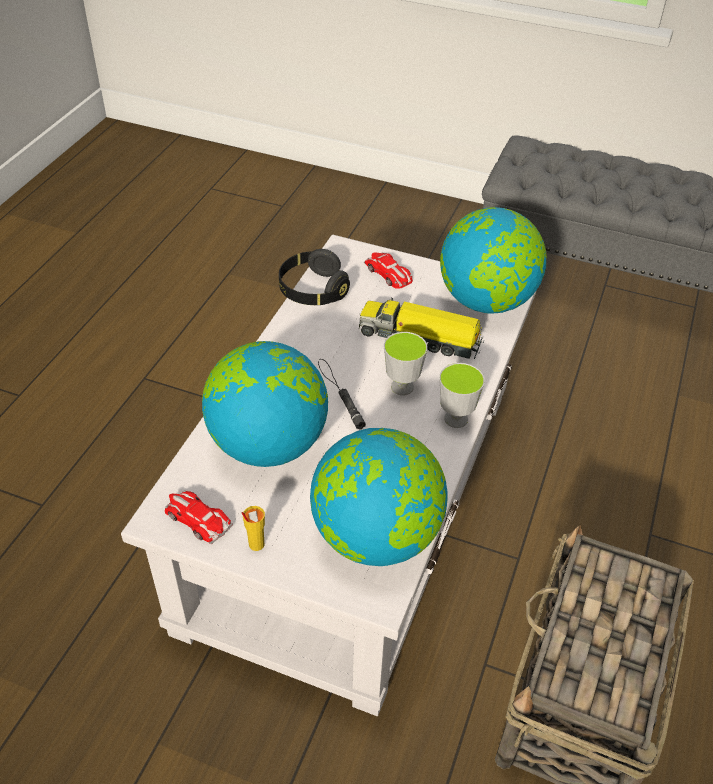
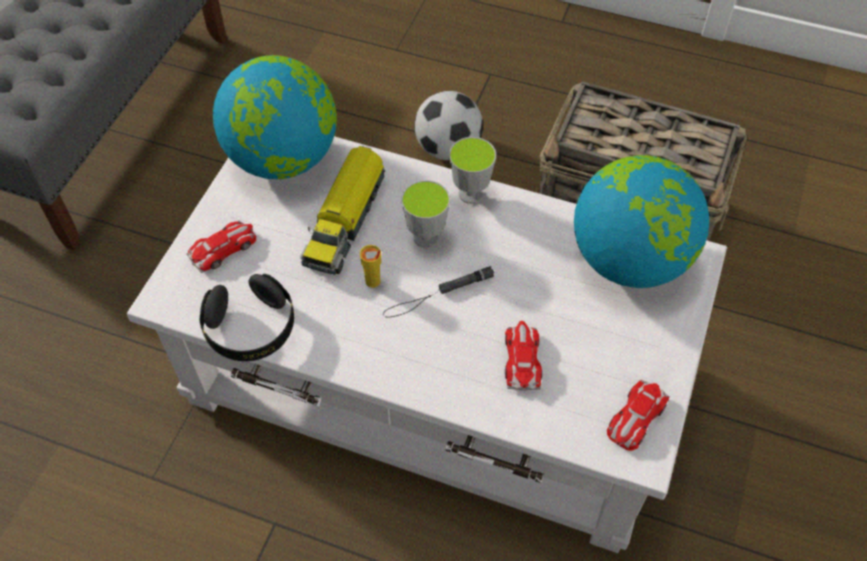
camera: 90 degrees left, 10 degrees up
globe [202,341,328,467] -> toy car [505,321,542,391]
yellow cup [242,506,265,551] -> yellow cup moved to [360,245,381,288]
none -> football [415,91,483,160]

